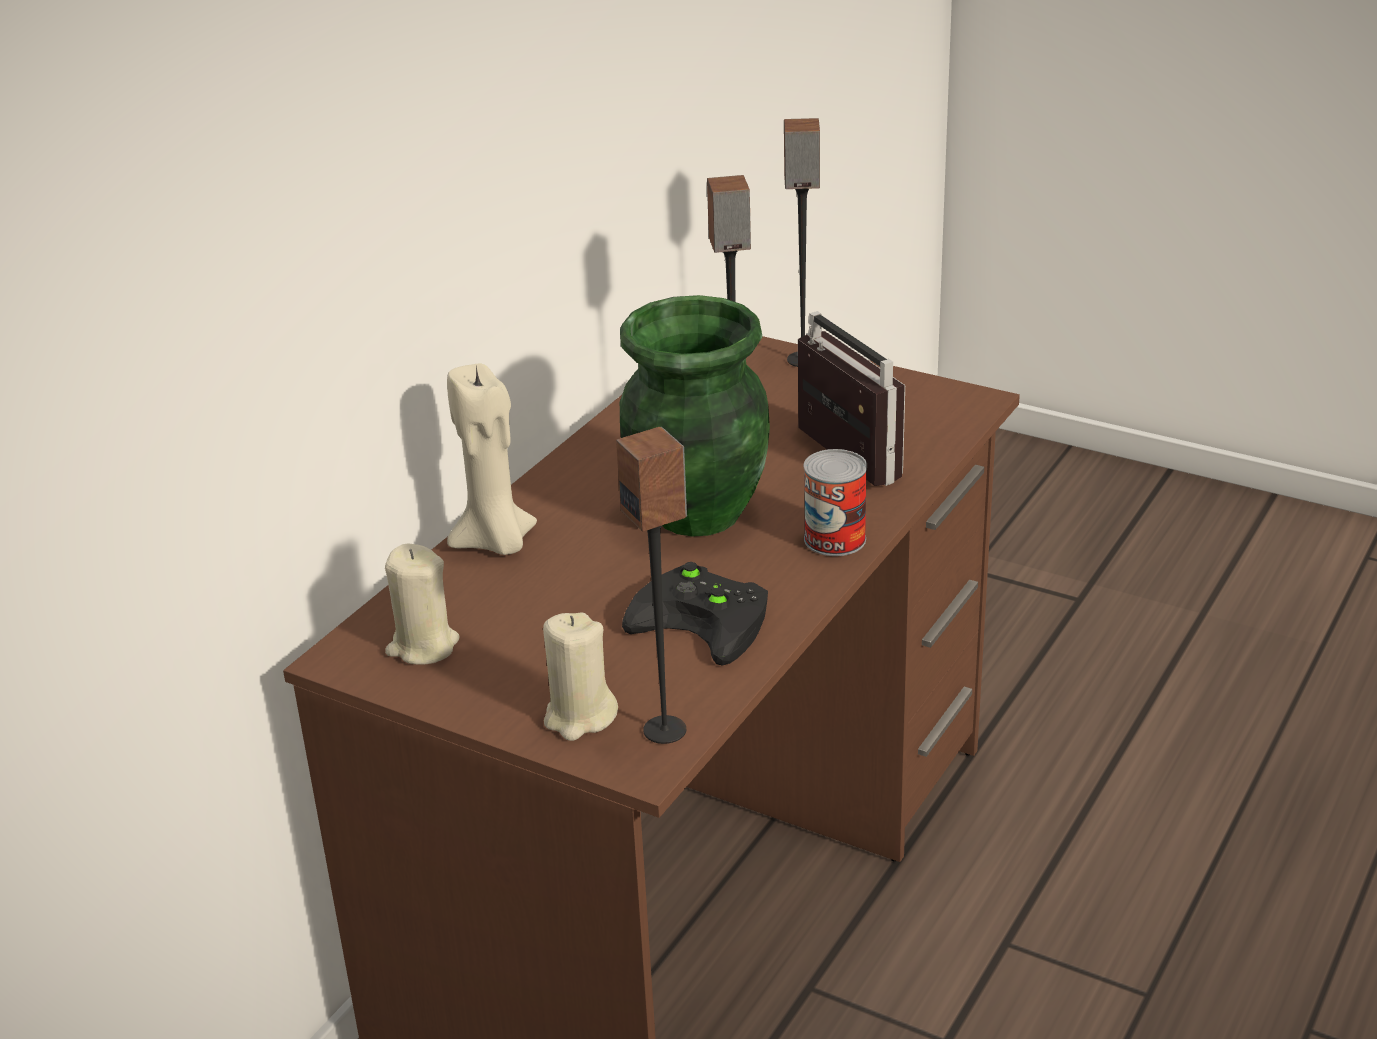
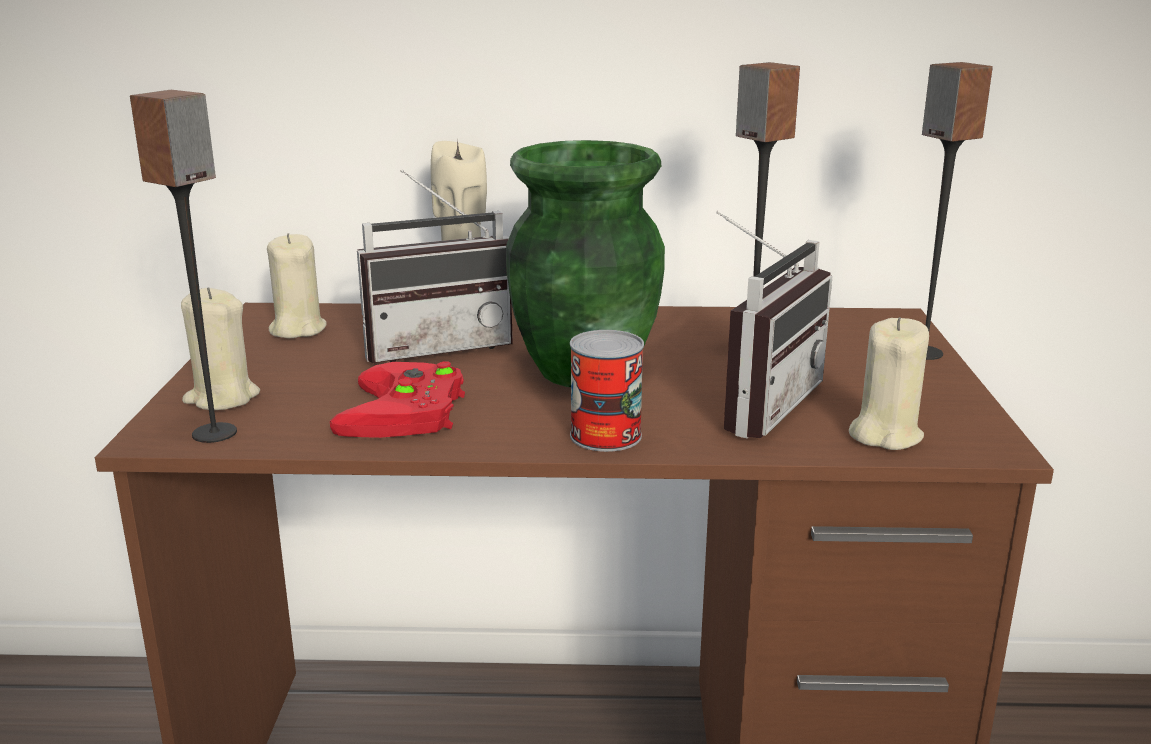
camera: 60 degrees right, 10 degrees down
black game controller [622,562,768,666] -> red game controller [330,361,465,438]
none -> radio [357,169,513,363]
none -> beige candle [849,317,929,450]

